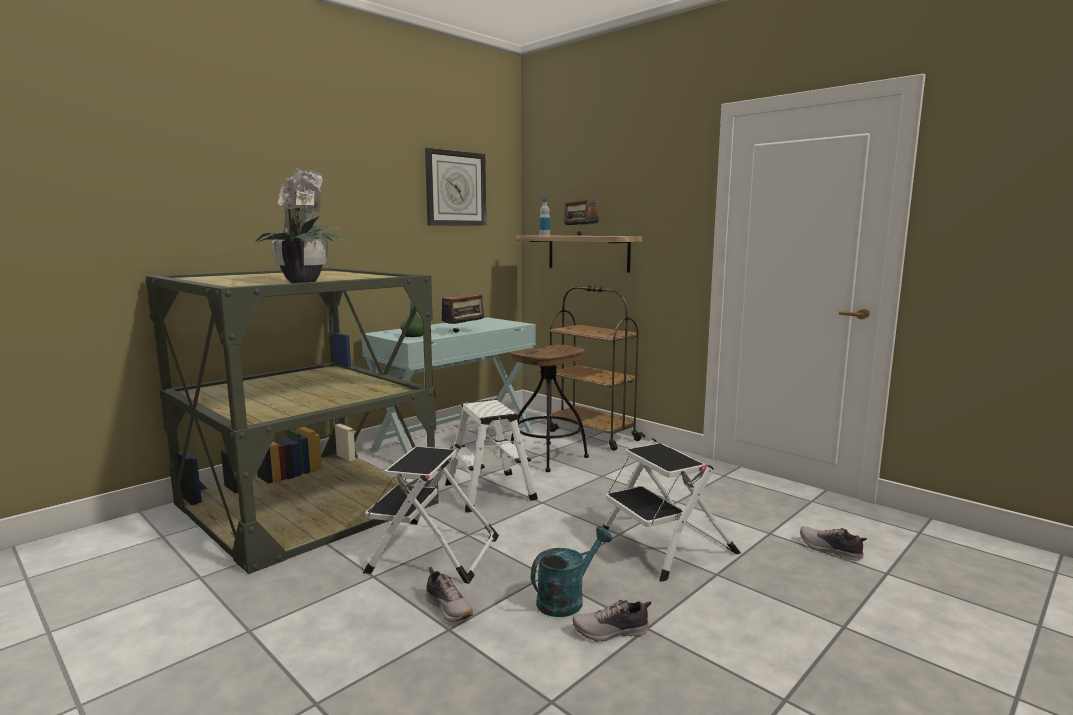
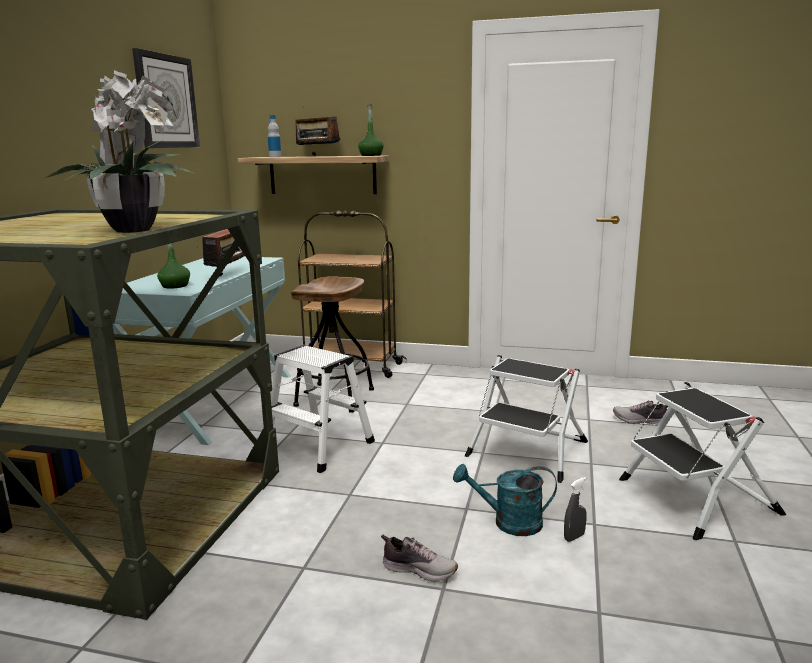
camera: 30 degrees left, 5 degrees up
step ladder [363,444,499,583] -> step ladder moved to [619,382,786,540]
turquoise watering can [531,526,612,617] -> turquoise watering can turned 105 degrees counterclockwise [453,464,557,536]
shoe [572,600,651,642] -> grey spray bottle [564,477,587,542]
none -> green bottle [358,104,384,156]

